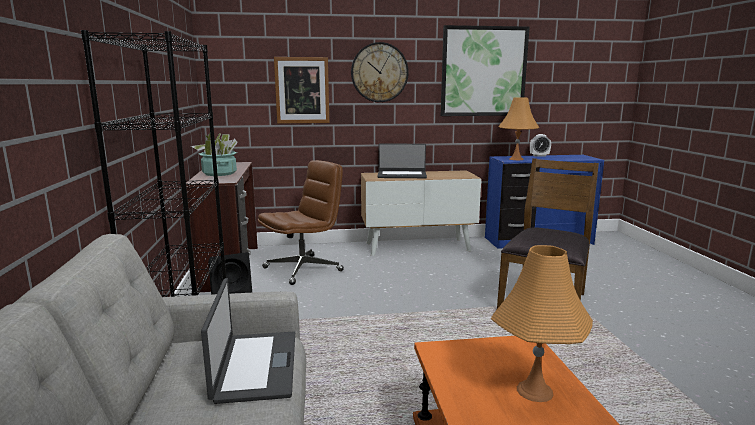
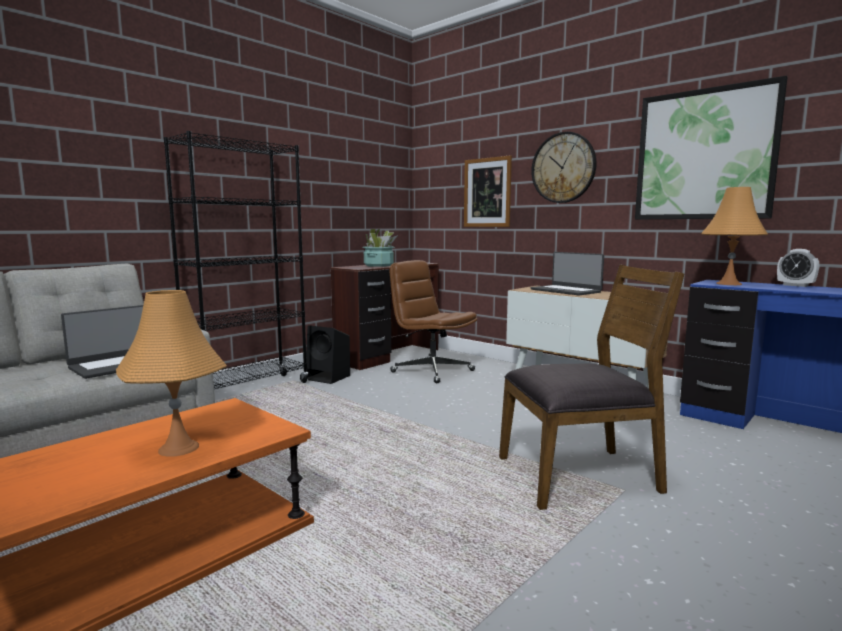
camera: 50 degrees right, 5 degrees down
brown office chair [258,160,344,285] -> brown office chair turned 150 degrees counterclockwise [390,260,477,383]

